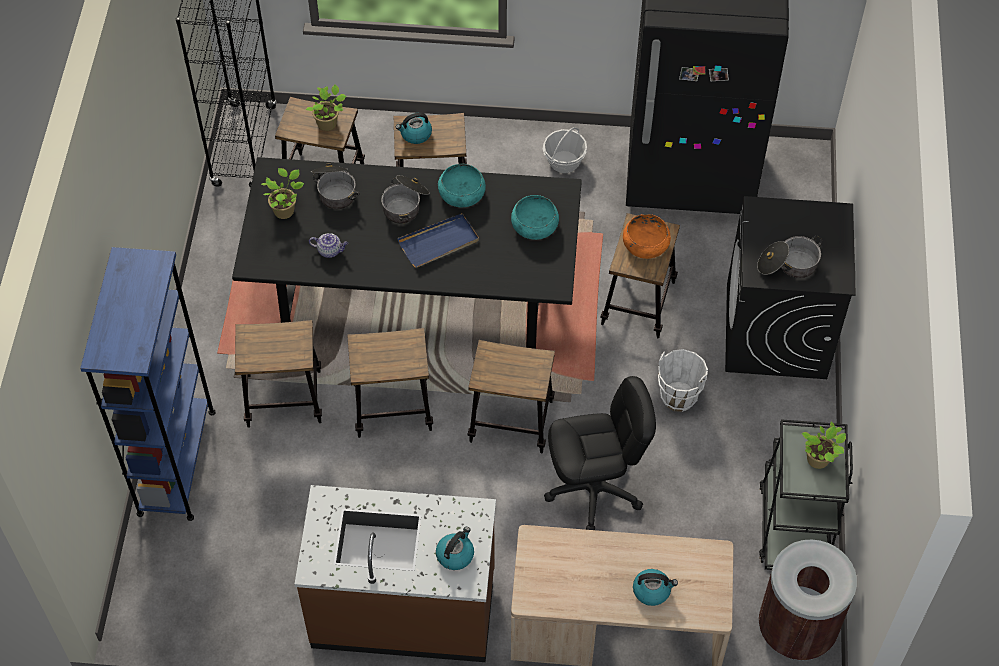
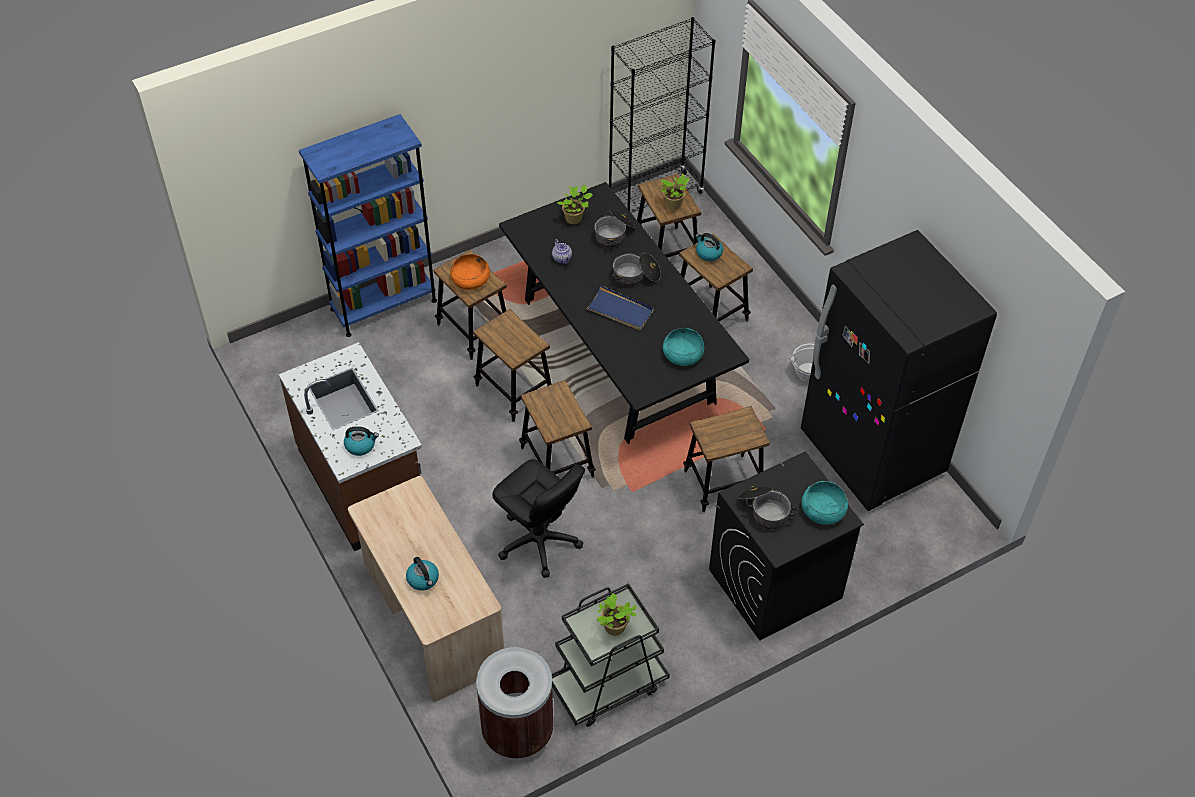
camera: 55 degrees right, 5 degrees down
turquoise bowl [438,164,486,207] -> turquoise bowl moved to [801,481,848,525]
orange bowl [623,214,671,259] -> orange bowl moved to [450,254,490,290]
white bucket [658,349,708,412] -> none

